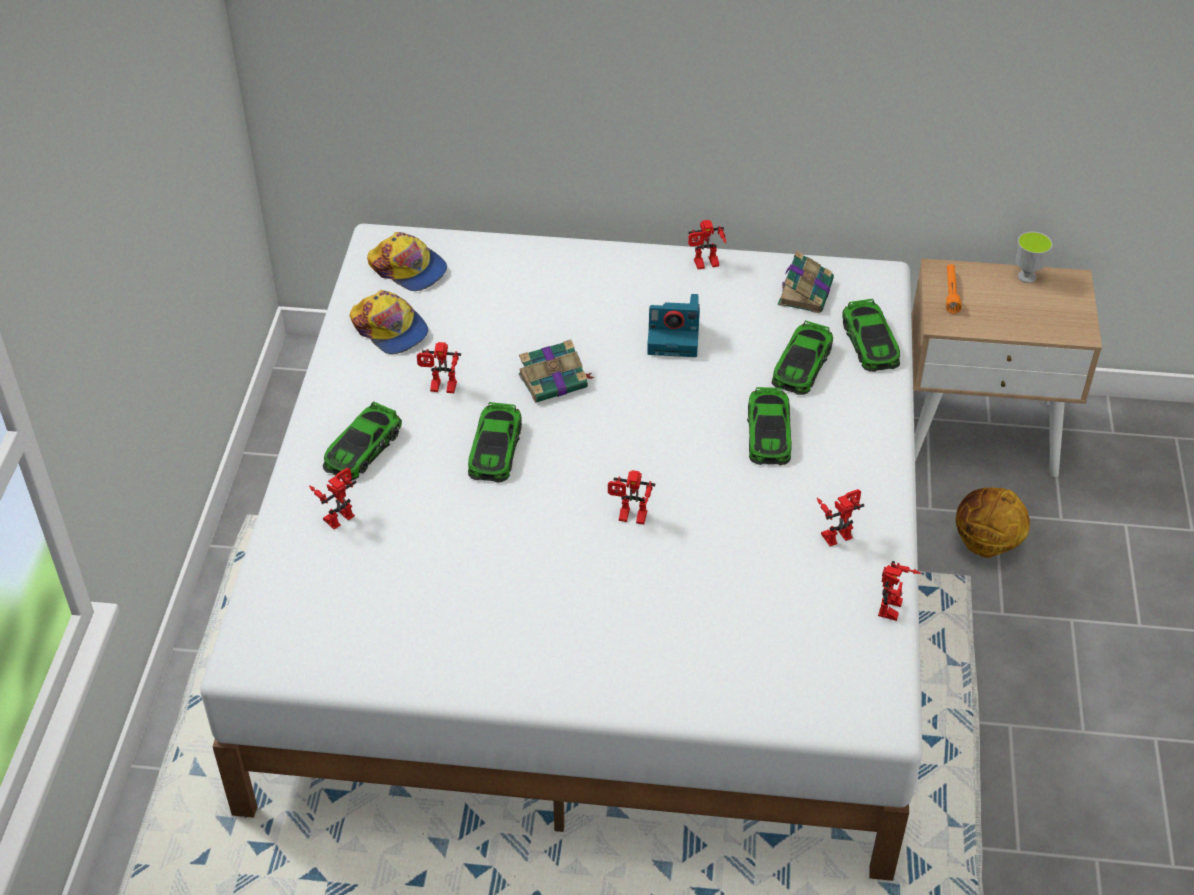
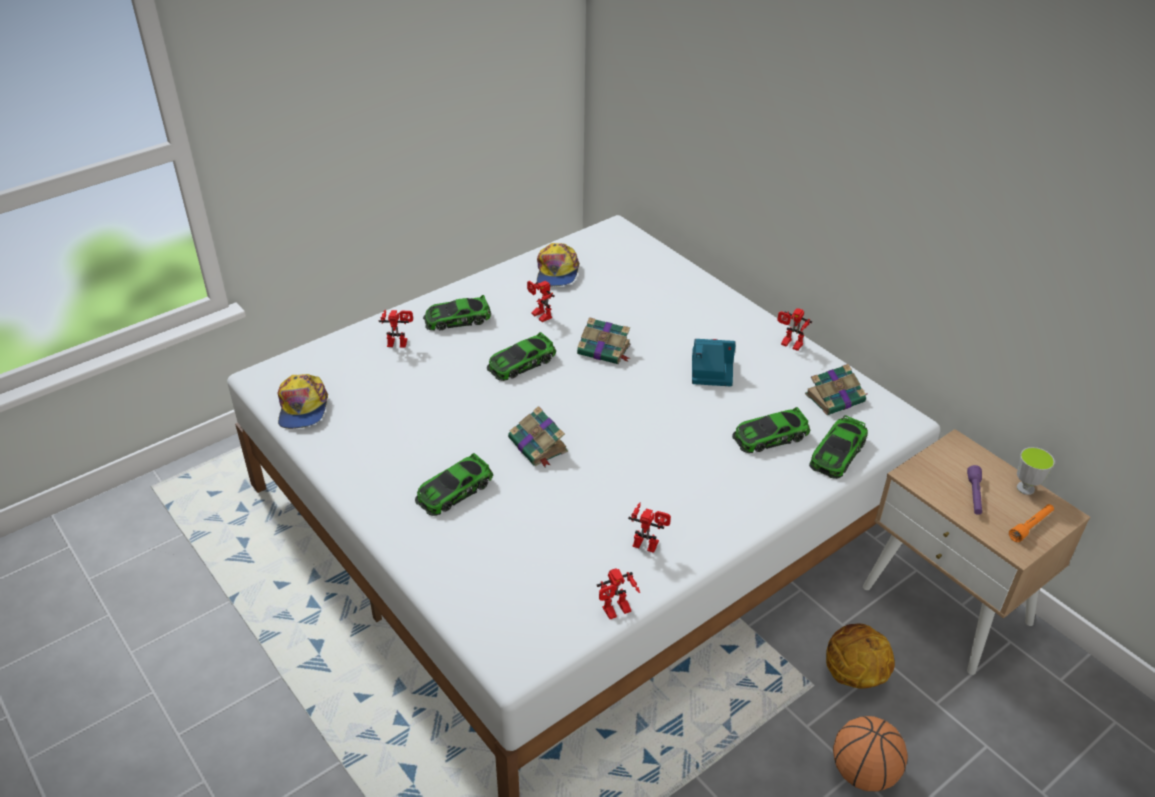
camera: 45 degrees right, 5 degrees down
cap [367,232,447,291] -> cap moved to [277,374,328,429]
toy robot [608,470,655,525] -> book [508,406,568,467]
camera [647,294,700,357] -> camera turned 135 degrees clockwise [692,339,736,386]
toy car [747,387,792,465] -> toy car moved to [415,453,493,516]
orange flashlight [946,264,962,313] -> orange flashlight moved to [1009,504,1054,542]
none -> basketball [833,716,908,791]
none -> purple flashlight [967,465,982,515]

